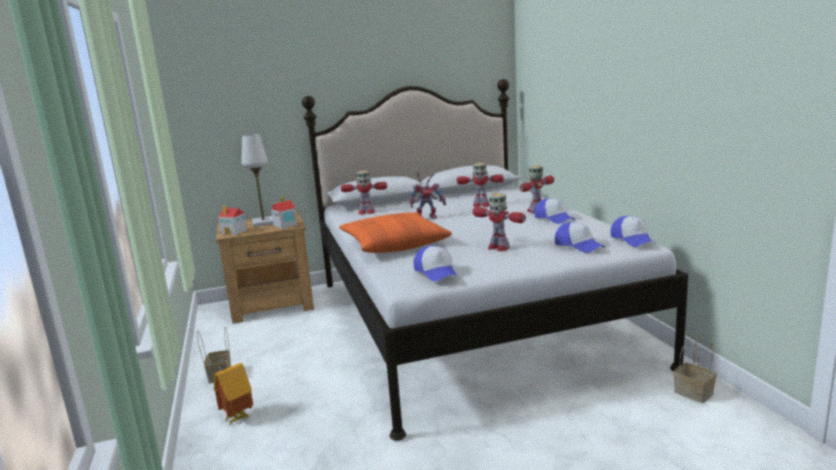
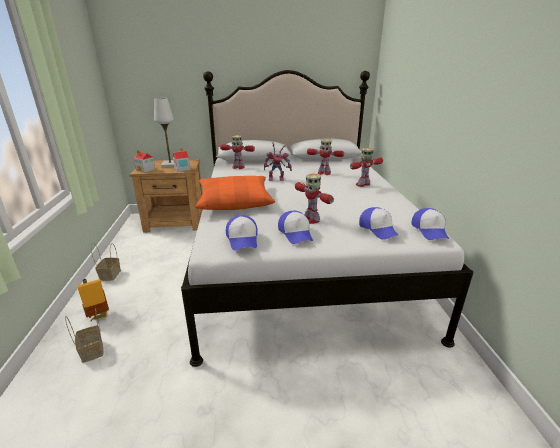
camera: 10 degrees right, 10 degrees up
cap [534,198,575,224] -> cap moved to [278,211,313,244]
basket [674,333,716,403] -> basket moved to [65,308,104,363]

